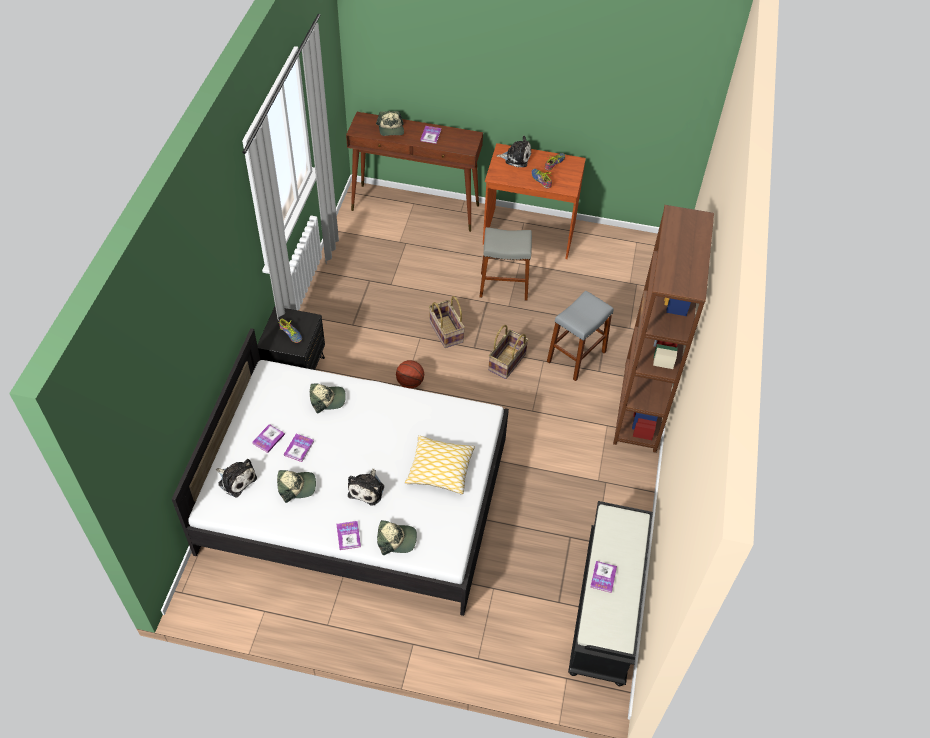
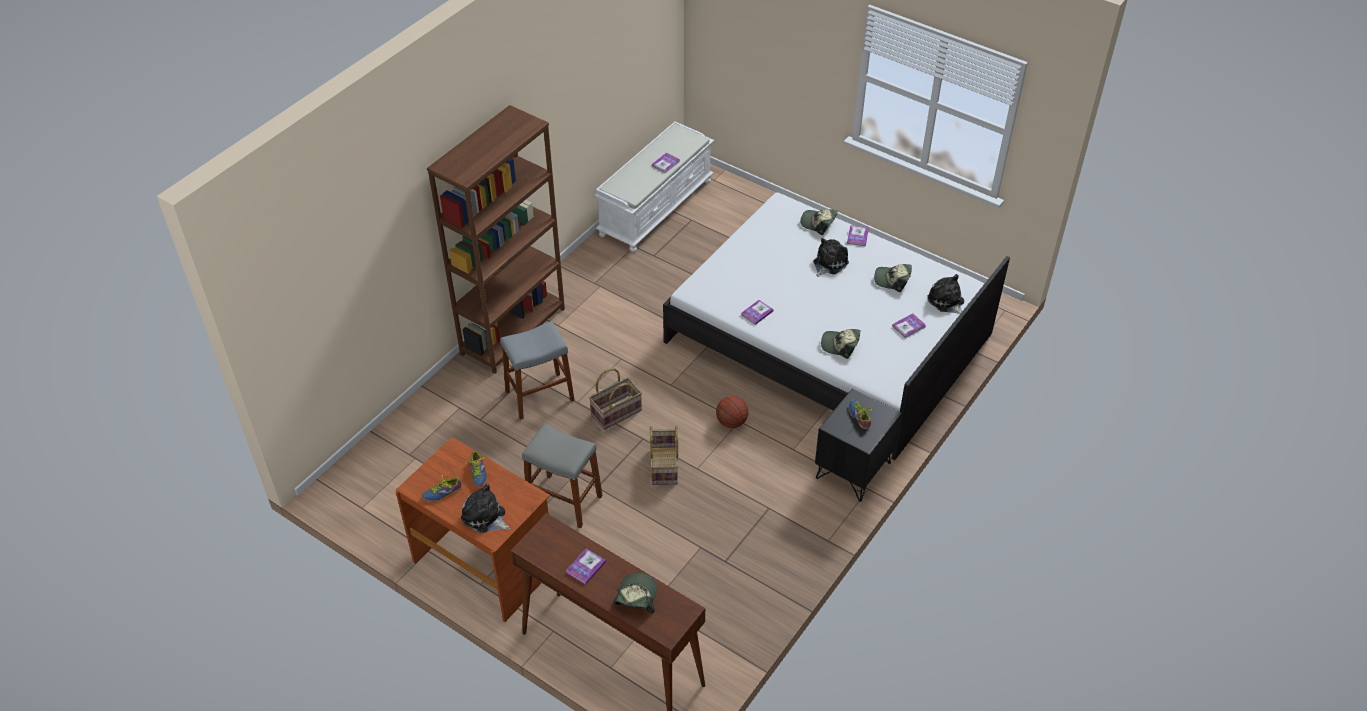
camera: 155 degrees left, 5 degrees down
book [284,434,314,462] -> book moved to [741,300,774,325]
pillow [405,435,475,495] -> none
black bench [568,501,653,686] -> white bench [594,122,714,252]

